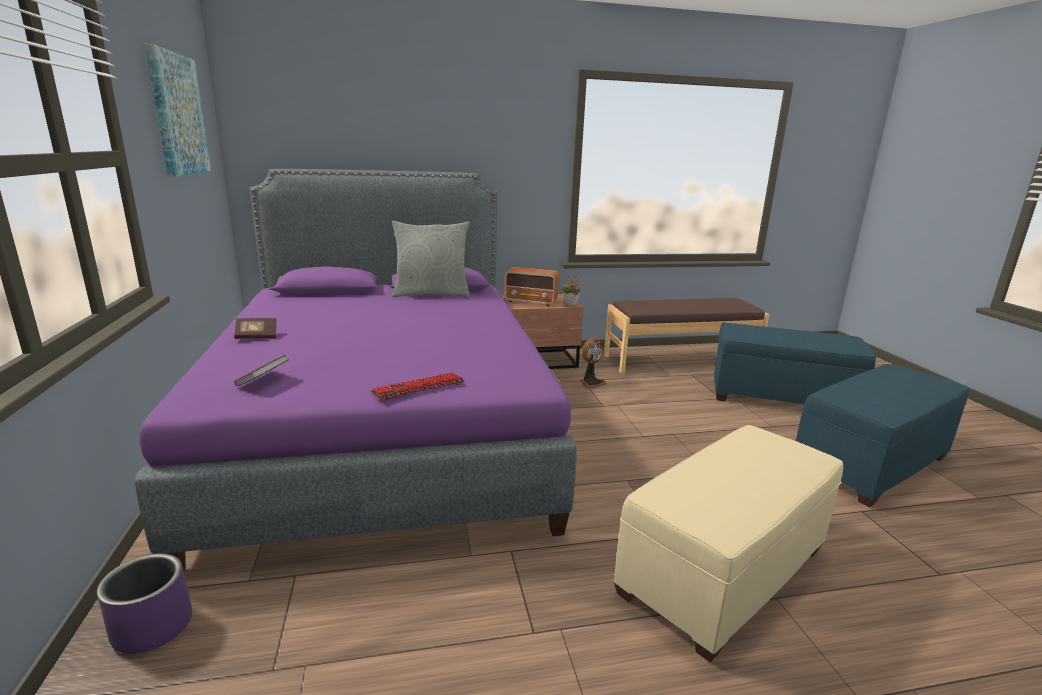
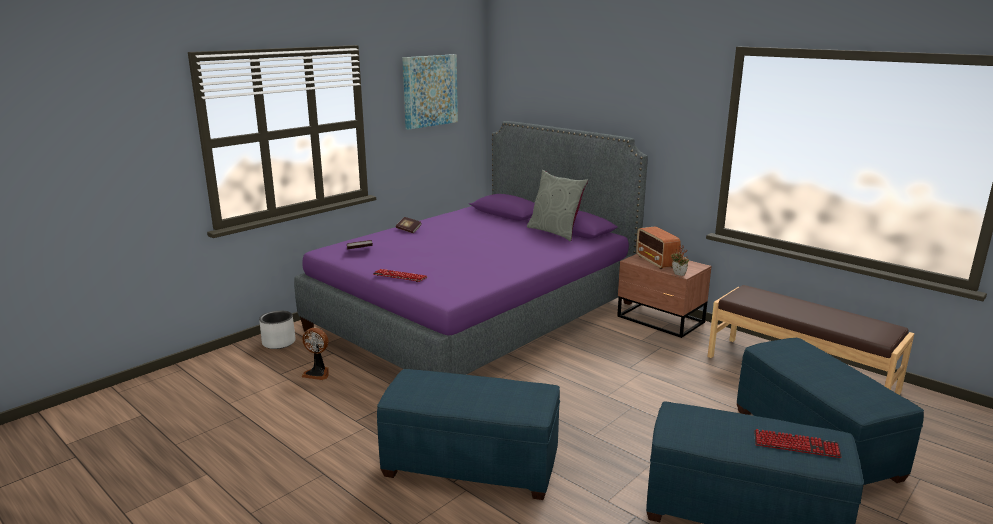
camera: 55 degrees right, 0 degrees up
purple planter [97,553,192,654] -> grey planter [259,310,295,349]
fan [580,338,607,389] -> fan moved to [301,328,329,380]
beige ottoman [614,425,843,662] -> blue ottoman [377,369,560,500]
none -> keyboard [754,429,842,458]

